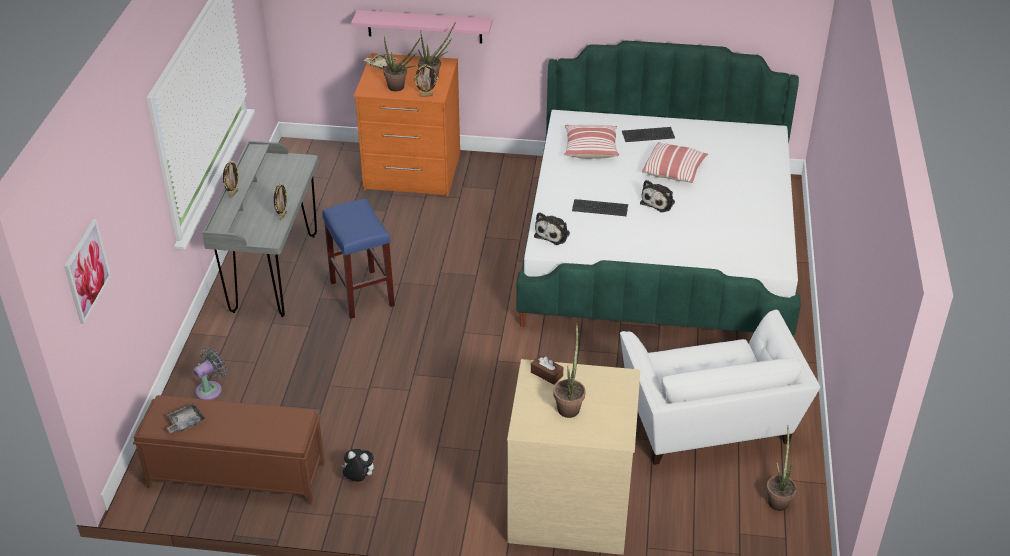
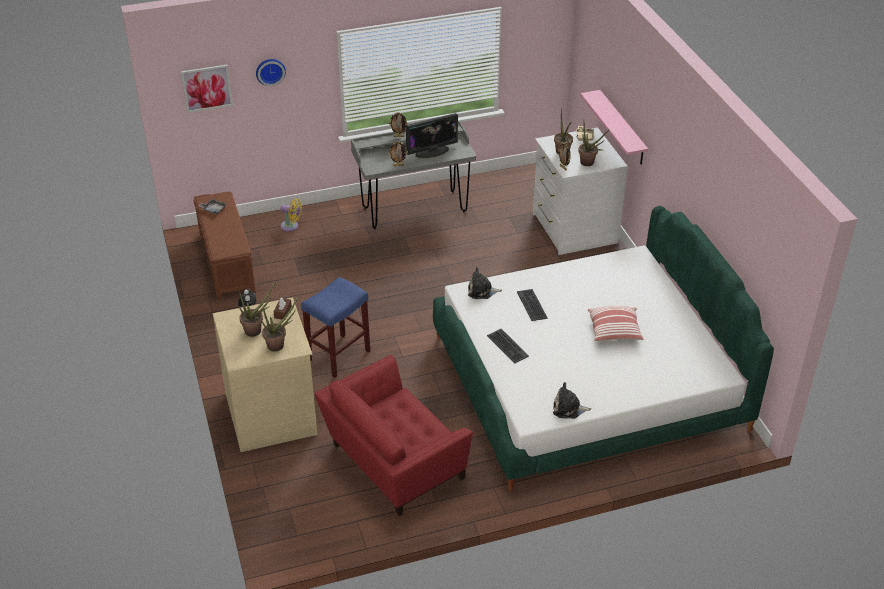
camera: 65 degrees right, 0 degrees up
grey fan [193,347,227,400] -> yellow fan [280,199,302,232]
blue stool [322,199,395,319] -> blue stool moved to [301,277,370,378]
orange dresser [354,53,460,197] -> white dresser [533,127,628,255]
pillow [564,125,619,159] -> none
white armchair [620,310,820,465] -> red armchair [315,355,473,516]
keyboard [622,127,675,142] -> keyboard moved to [487,329,529,364]
plush toy [640,180,675,212] -> plush toy moved to [553,382,591,419]
potted plant [766,426,797,511] -> potted plant moved to [261,295,299,351]
none -> wall clock [256,59,286,86]
none -> monitor [406,113,458,158]

